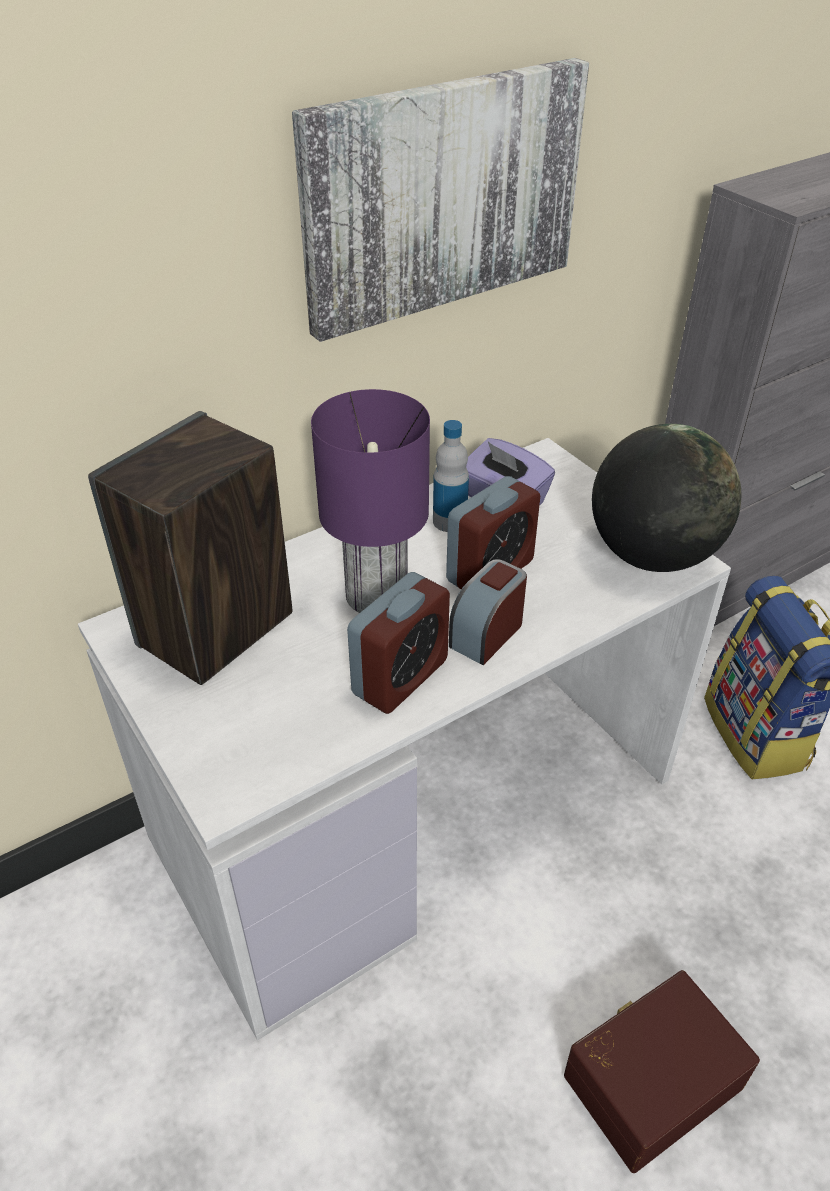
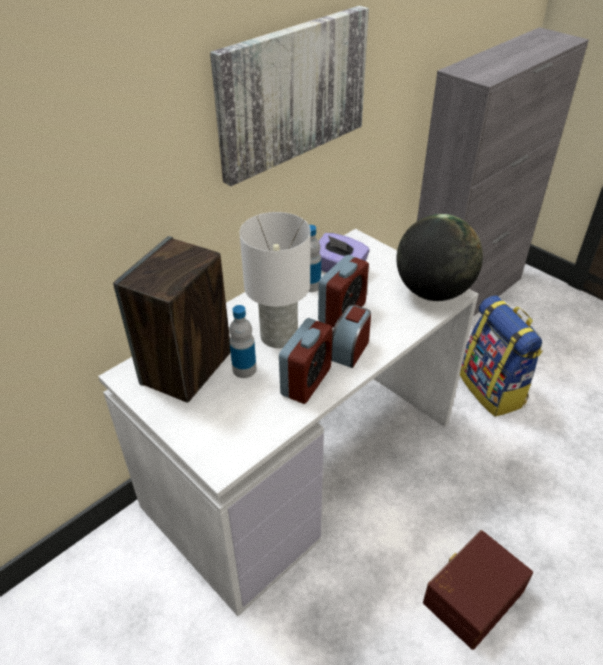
camera: 10 degrees left, 0 degrees up
purple table lamp [311,389,430,613] -> white table lamp [240,212,311,348]
none -> bottle [229,305,257,378]

